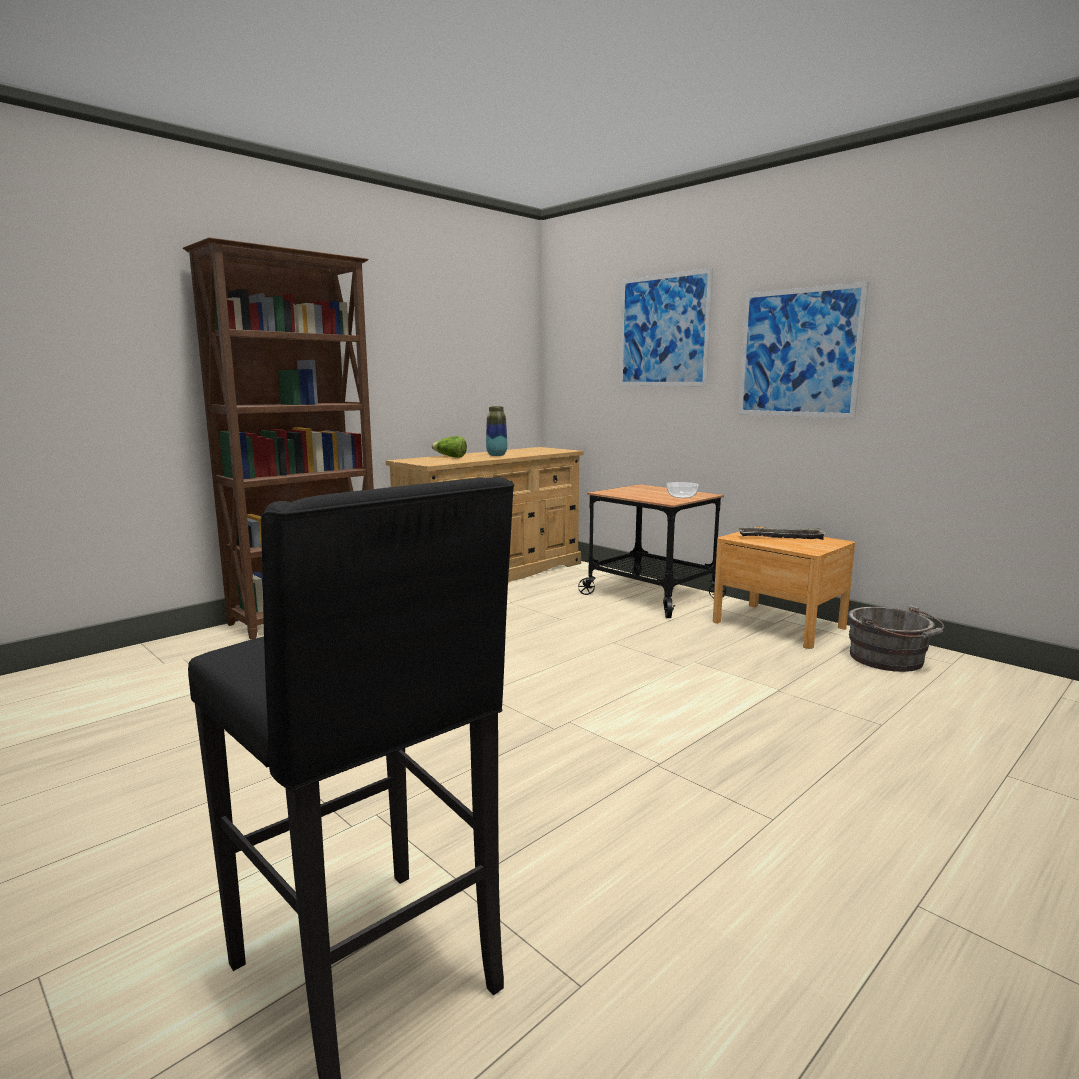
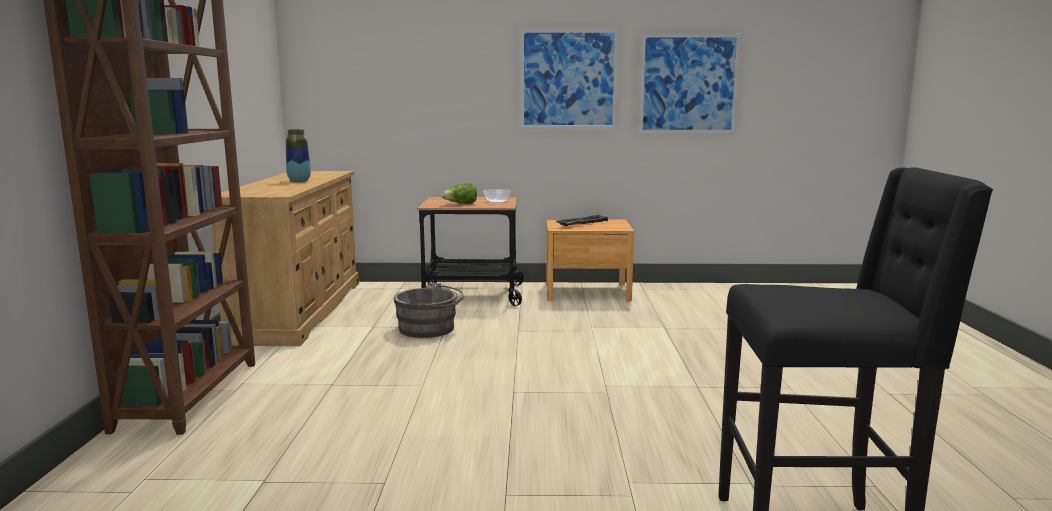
camera: 45 degrees left, 0 degrees up
lettuce [431,436,467,458] -> lettuce moved to [441,183,477,204]
picture [619,268,713,386] -> picture moved to [638,33,741,134]
grey bucket [848,605,944,672] -> grey bucket moved to [394,283,464,338]

